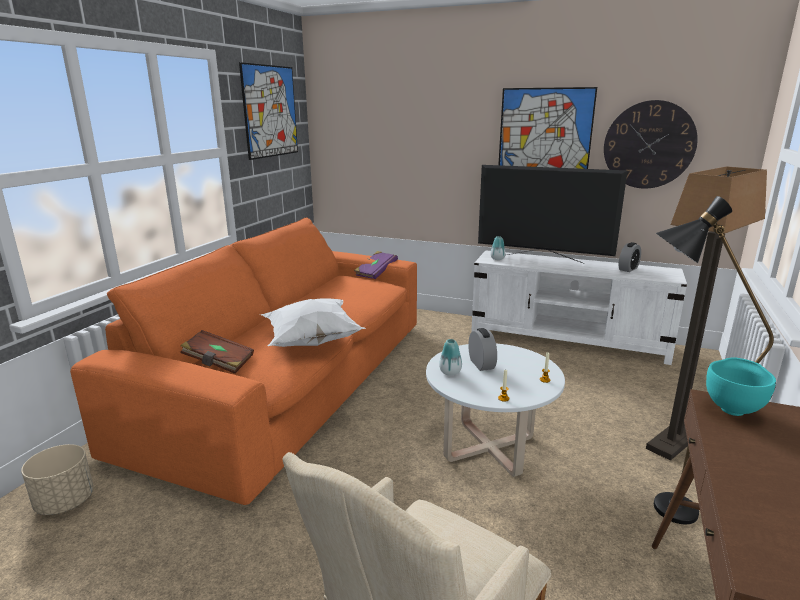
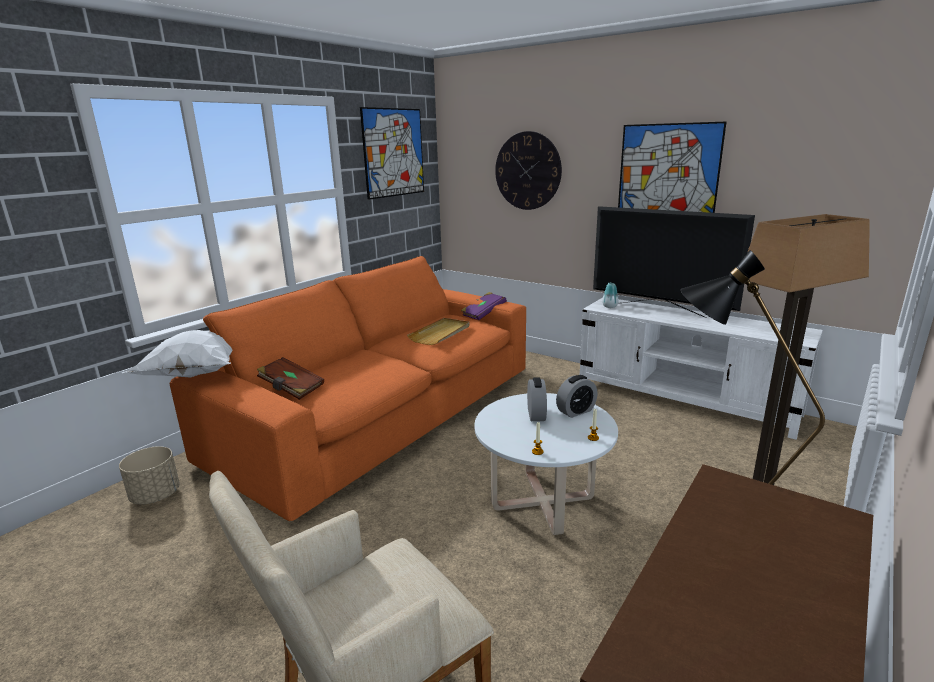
camera: 15 degrees right, 0 degrees up
white pillow [260,298,366,347] -> white pillow moved to [122,330,233,378]
vase [439,339,462,376] -> none
wall clock [604,100,698,189] -> wall clock moved to [495,131,562,210]
alarm clock [619,242,641,272] -> alarm clock moved to [556,375,598,418]
turquoise bowl [706,357,776,416] -> none
none -> beige tray [407,318,470,345]

